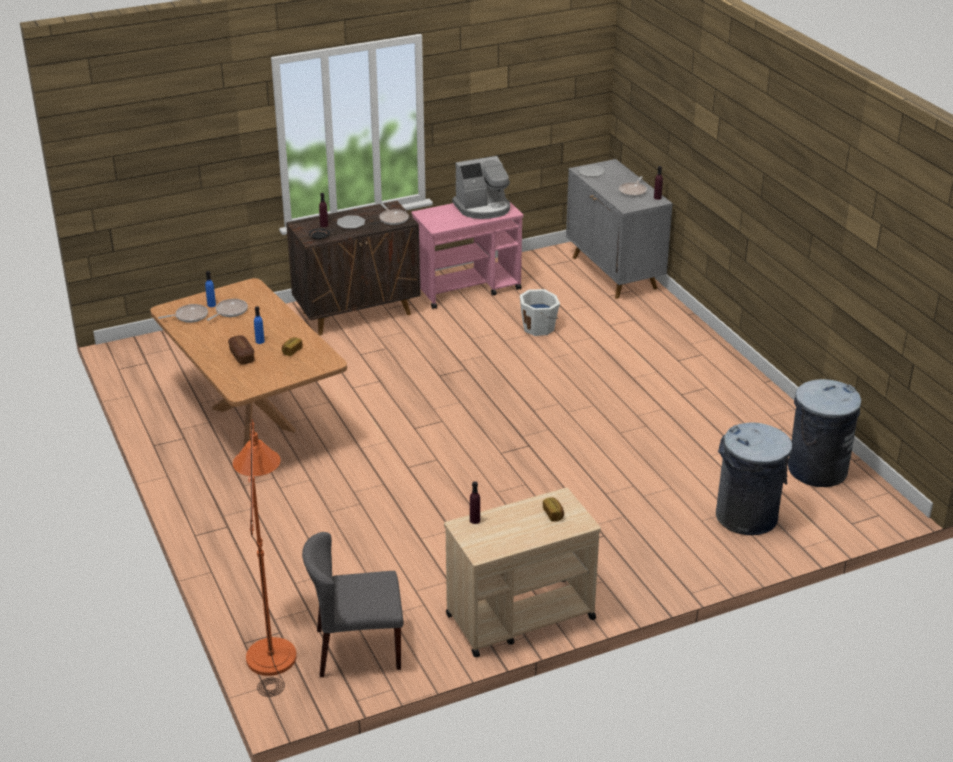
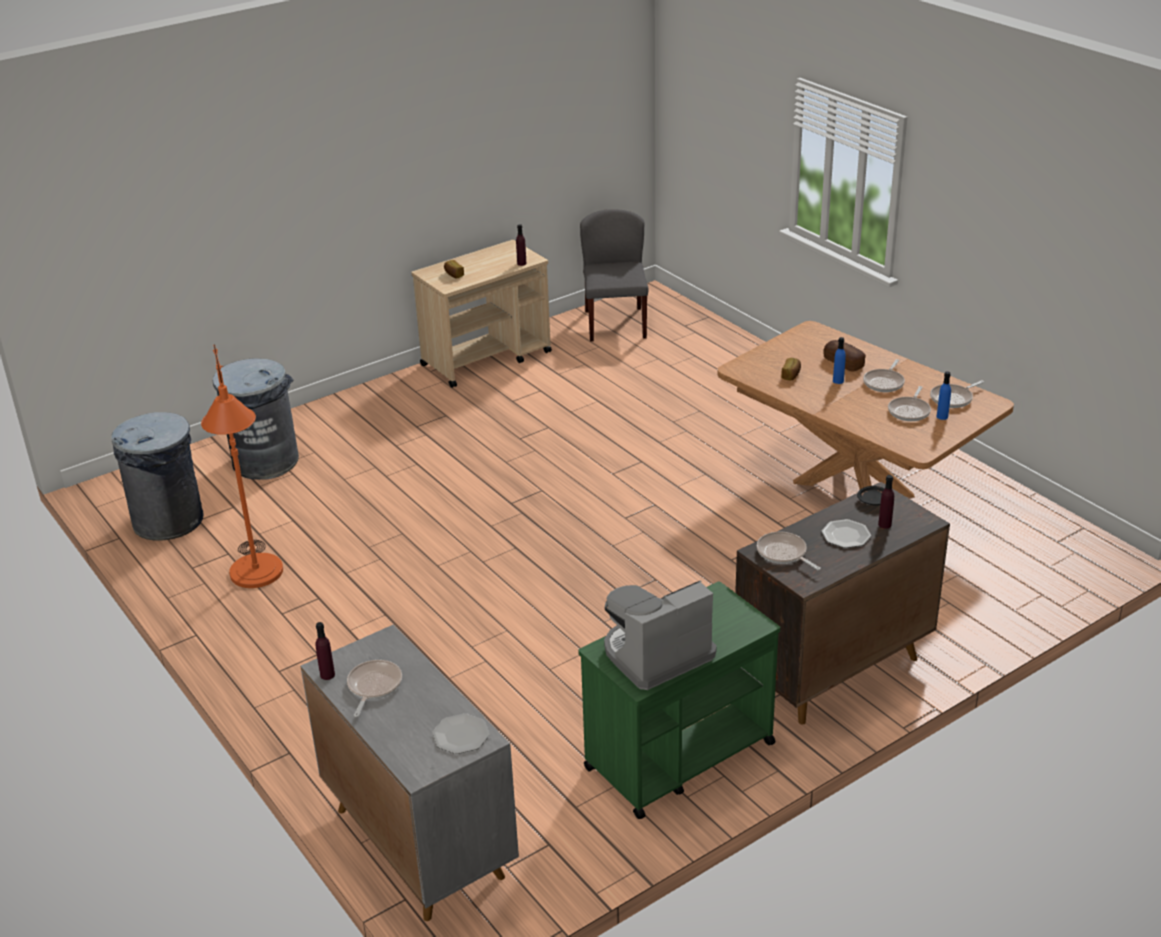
camera: 170 degrees right, 0 degrees up
orange floor lamp [233,419,297,697] -> orange floor lamp moved to [201,344,283,588]
grey chair [302,532,404,677] -> grey chair turned 75 degrees counterclockwise [580,209,648,342]
pink cart [412,200,523,309] -> green cart [578,581,780,819]
white bucket [520,289,560,336] -> none
none -> frying pan [863,359,905,392]

